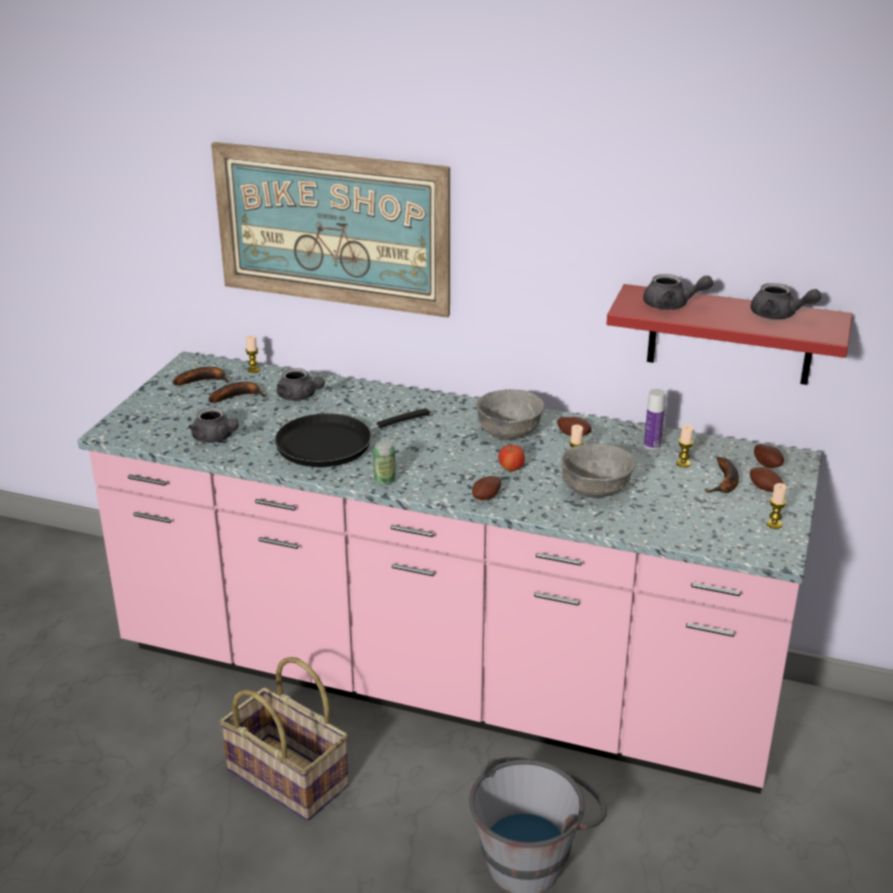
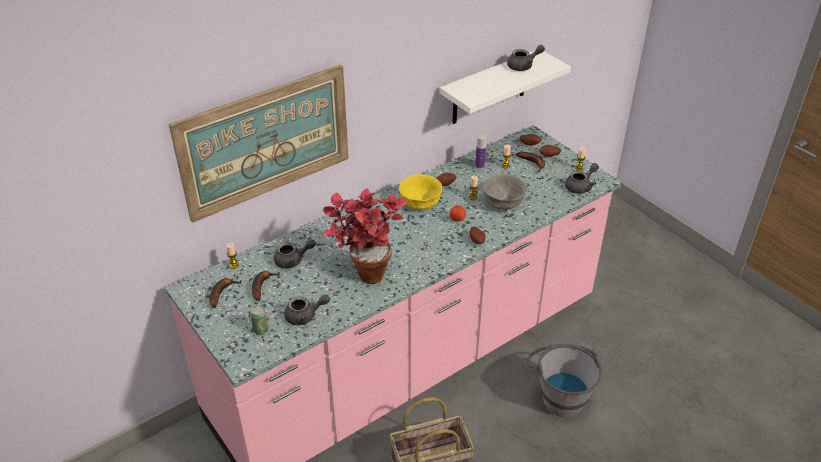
camera: 55 degrees left, 10 degrees up
black frying pan [275,408,430,467] -> potted plant [323,188,408,284]
can [373,441,396,485] -> can moved to [250,306,269,335]
grey bowl [476,389,544,440] -> yellow bowl [399,174,442,210]
red shelf [607,284,853,385] -> white shelf [440,51,571,124]
grey teapot [643,274,713,310] -> grey teapot moved to [565,163,599,194]

